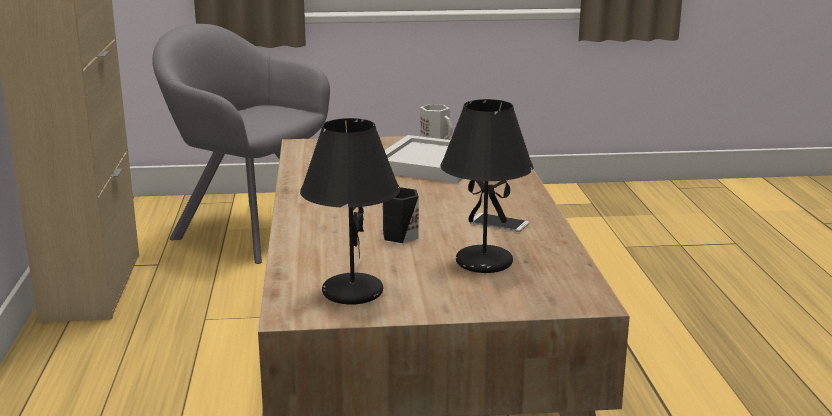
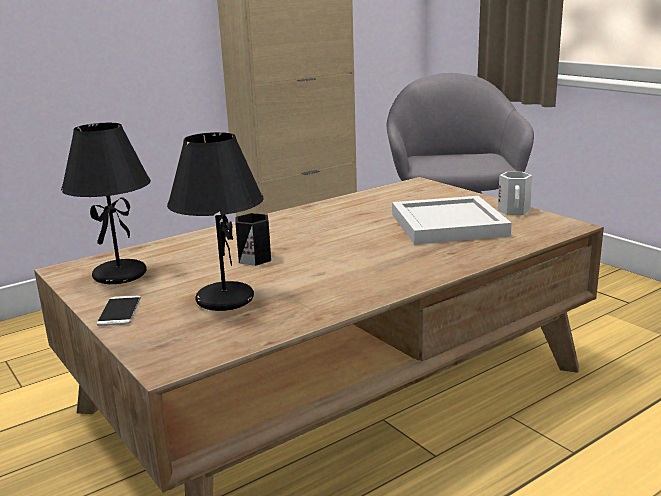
camera: 60 degrees right, 0 degrees up
phone [470,213,529,232] -> phone moved to [97,296,141,326]

